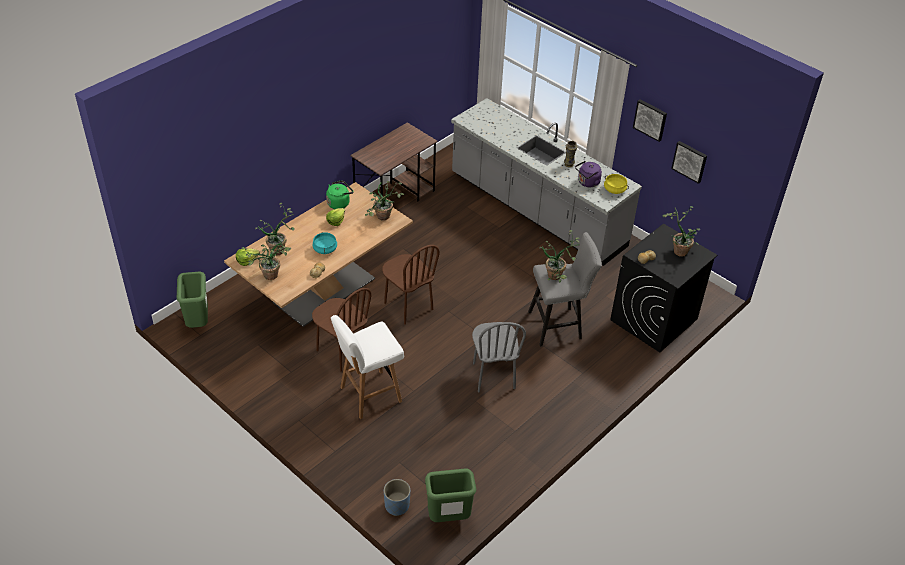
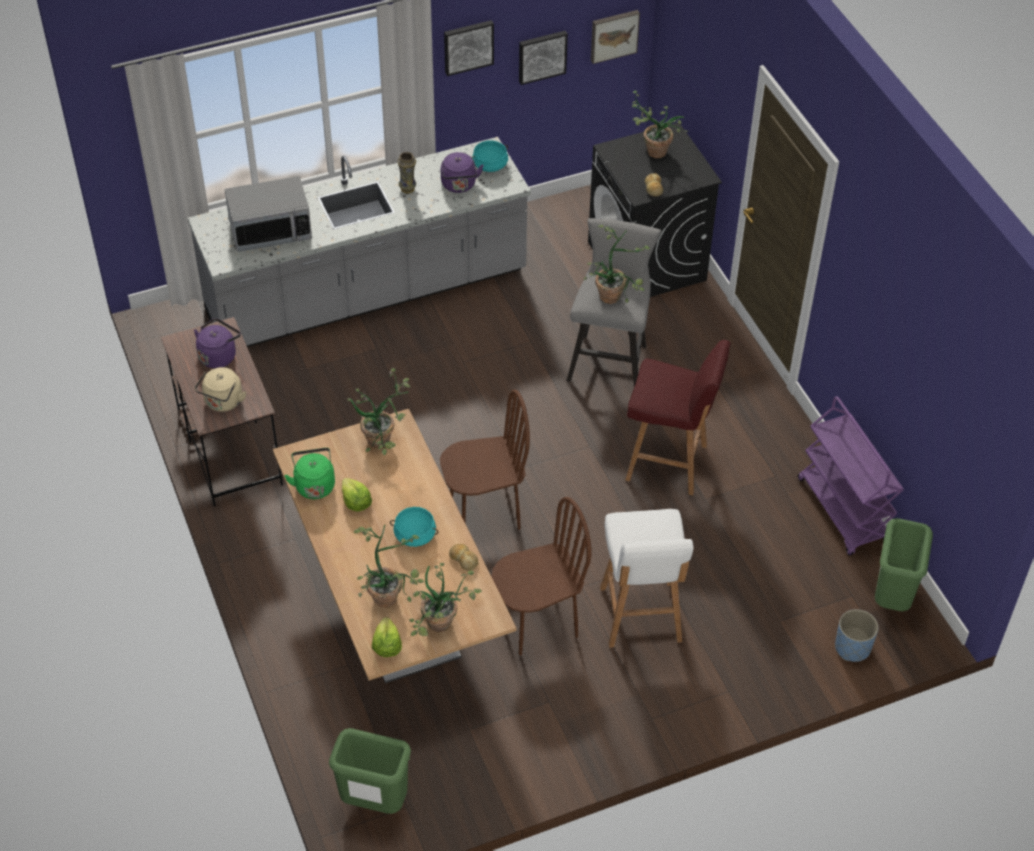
camera: 65 degrees left, 5 degrees up
grey chair [472,322,526,393] -> red stool [625,340,731,495]
yellow cooking pot [604,174,629,194] -> turquoise cooking pot [472,141,508,172]
none -> purple kettle [194,318,241,368]
none -> beige kettle [195,367,246,412]
none -> microwave [224,176,312,252]
none -> picture [591,10,640,64]
none -> purple cart [798,396,904,556]

